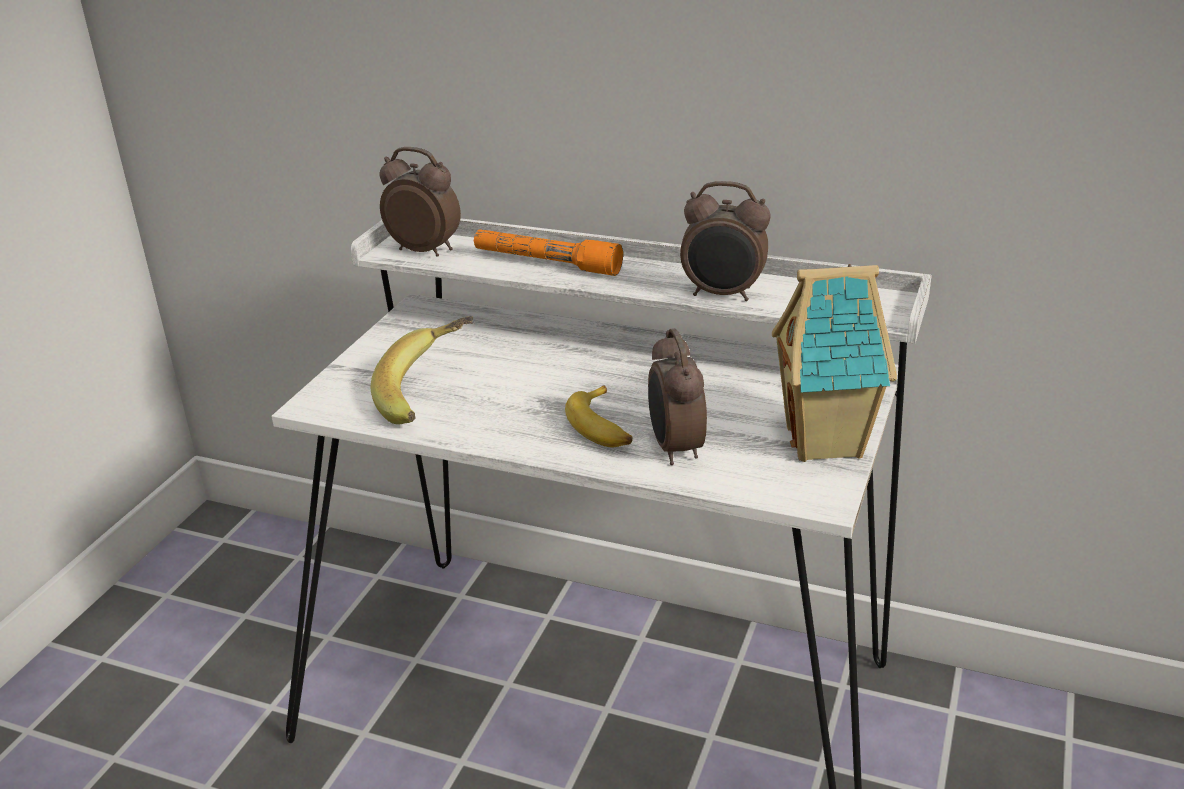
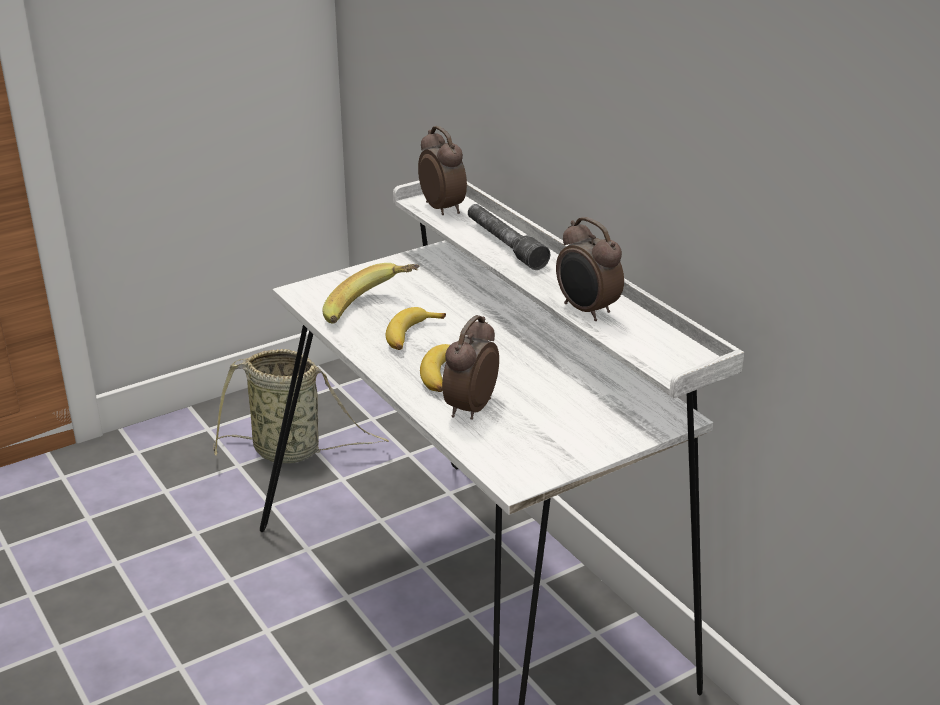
camera: 35 degrees right, 0 degrees up
orange flashlight [474,229,623,276] -> grey flashlight [468,204,550,270]
toy house [772,264,897,462] -> none
none -> basket [213,349,389,463]
none -> banana [386,307,446,350]

